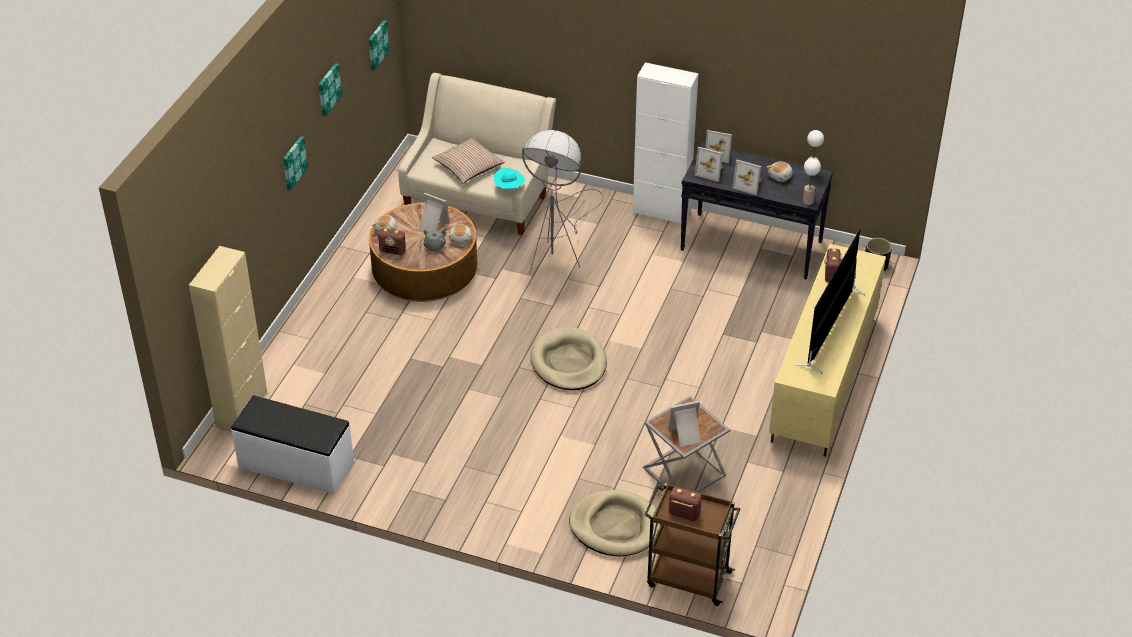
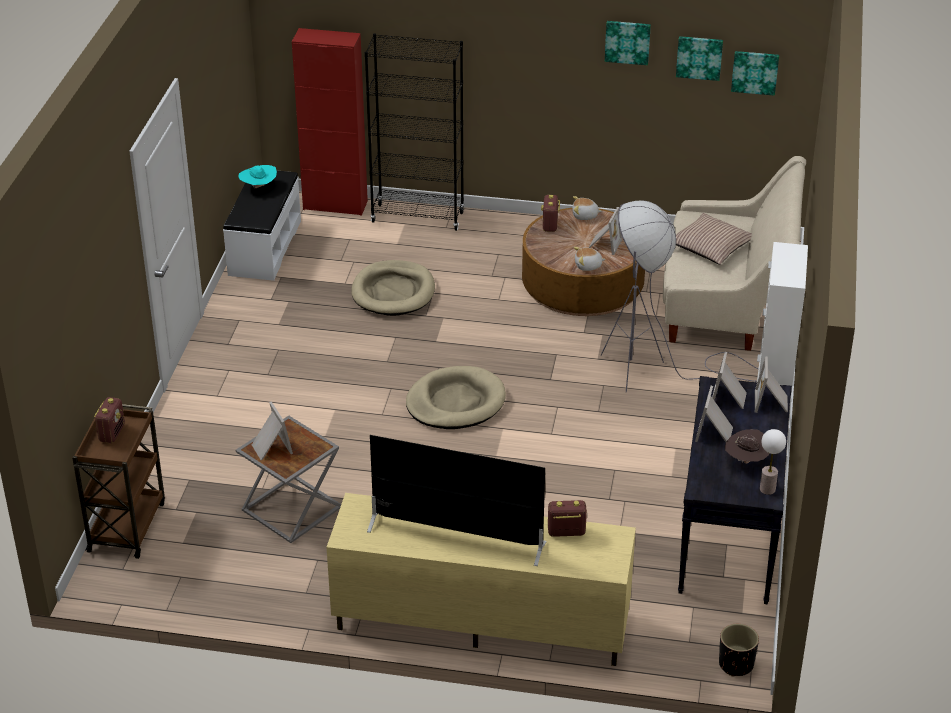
camera: 80 degrees right, 5 degrees down
beige cabinet [189,246,267,430] -> red cabinet [292,28,368,216]
picture [283,136,308,191] -> picture moved to [676,36,723,81]
grey teapot [424,228,446,253] -> none
turquoise hat [494,168,525,192] -> turquoise hat moved to [238,165,277,188]
beige dog bed [569,490,660,556] -> beige dog bed moved to [352,260,435,316]
plush toy [766,161,793,182] -> brown hat [725,429,769,464]
table lamp [803,158,821,205] -> none
none -> black bookcase [365,34,464,231]

